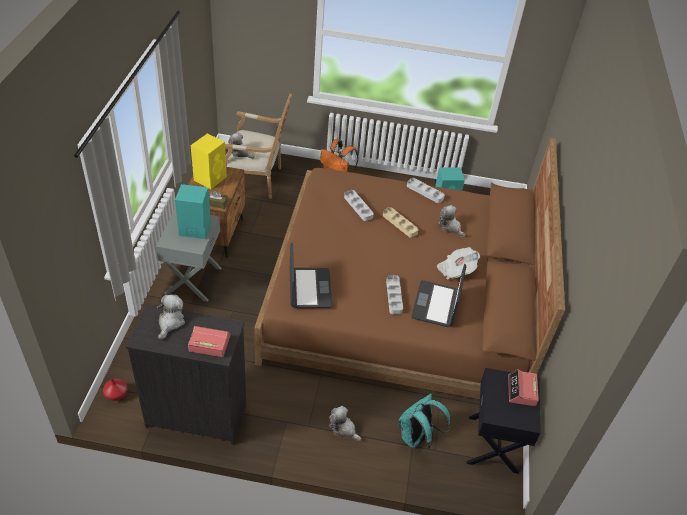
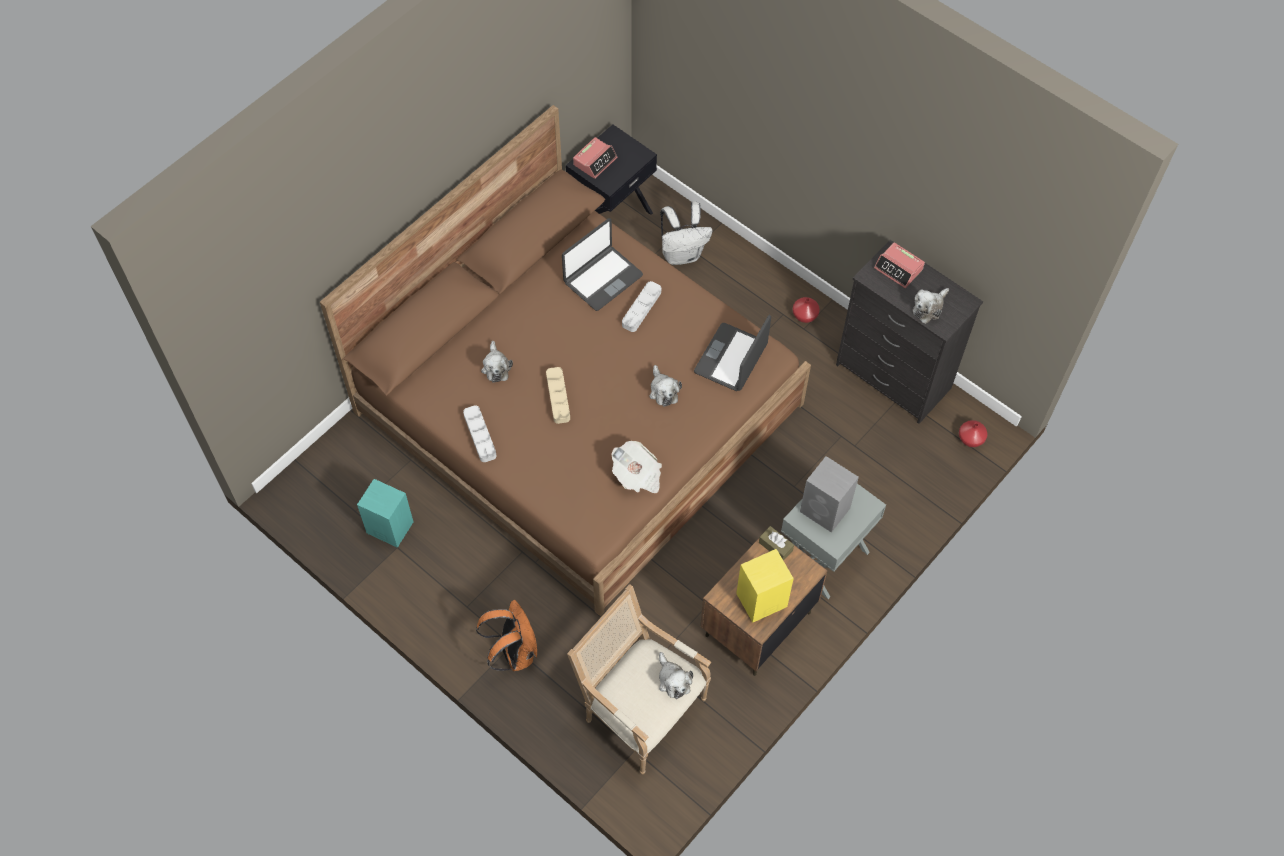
camera: 145 degrees left, 15 degrees up
turquoise speaker [175,184,211,239] -> grey speaker [800,456,859,533]
plush toy [329,406,361,441] -> plush toy moved to [650,365,682,407]
grey tray [344,190,374,221] -> none
turquoise backpack [399,393,450,452] -> white backpack [660,202,713,265]
newspaper [437,247,480,280] -> newspaper moved to [612,441,662,493]
none -> red vase [793,297,820,323]

